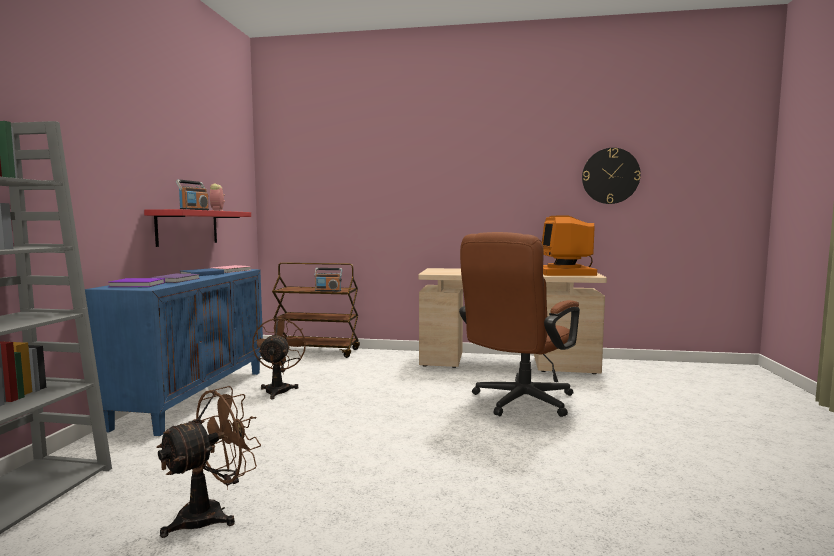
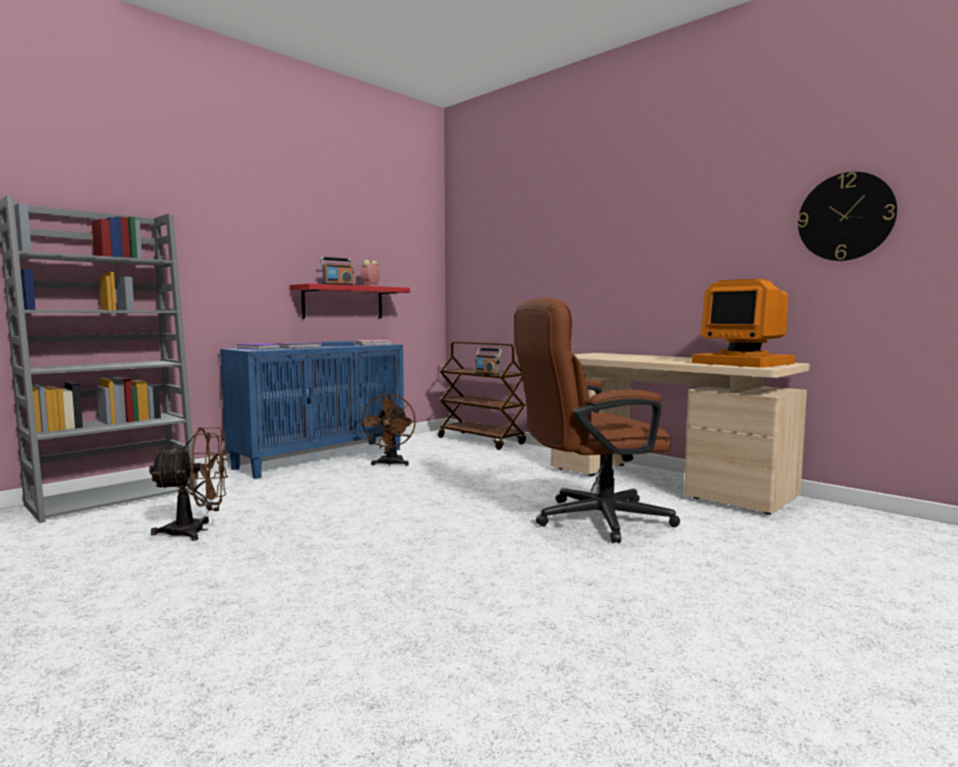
camera: 35 degrees right, 0 degrees up
brown fan [252,317,307,399] -> brown fan turned 150 degrees clockwise [359,393,416,466]
monitor [542,216,597,276] -> monitor turned 75 degrees counterclockwise [692,279,795,368]

